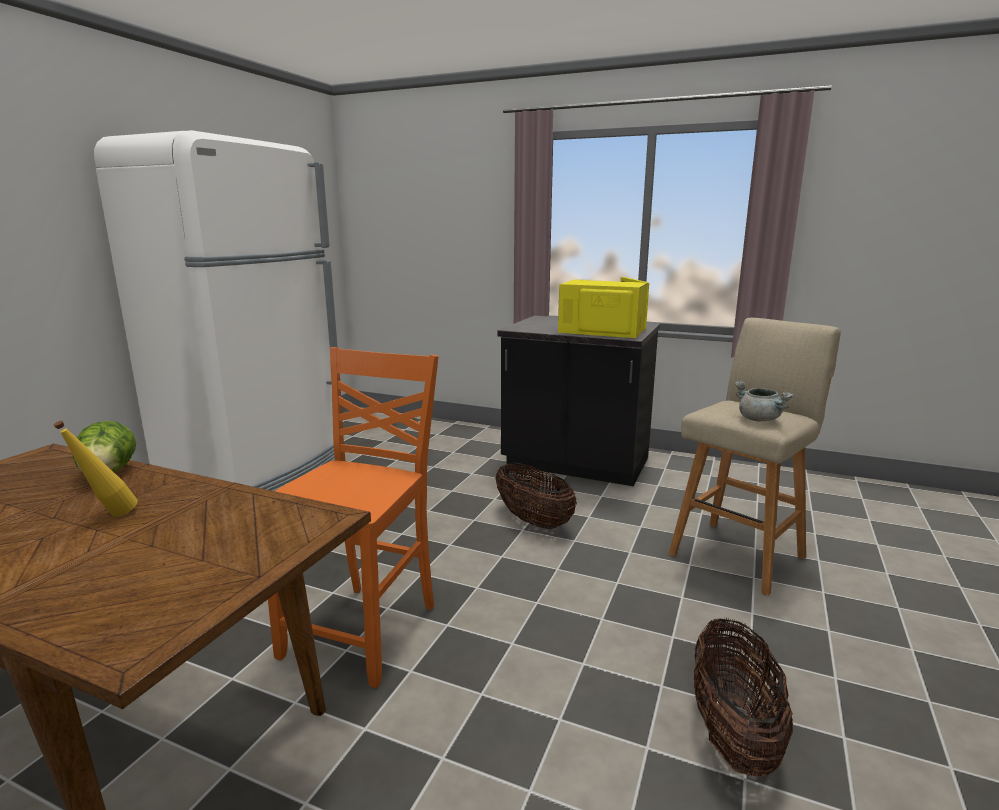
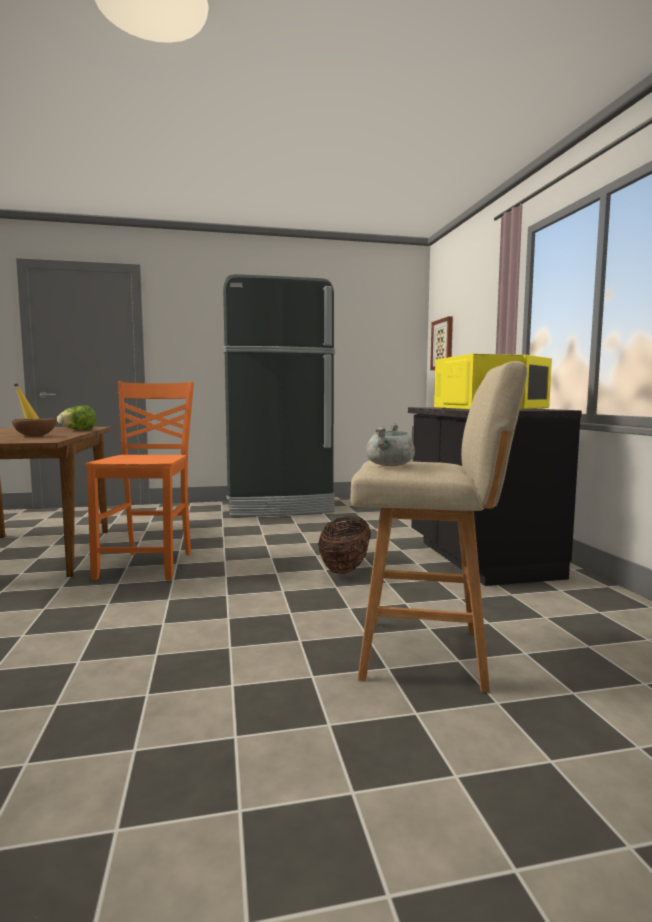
camera: 55 degrees right, 10 degrees down
white fridge [94,130,338,491] -> black fridge [223,274,335,516]
orange chair [268,347,438,688] -> orange chair turned 75 degrees counterclockwise [85,381,194,580]
basket [694,617,793,777] -> none
none -> brown bowl [12,418,56,436]
none -> picture [430,316,453,370]

